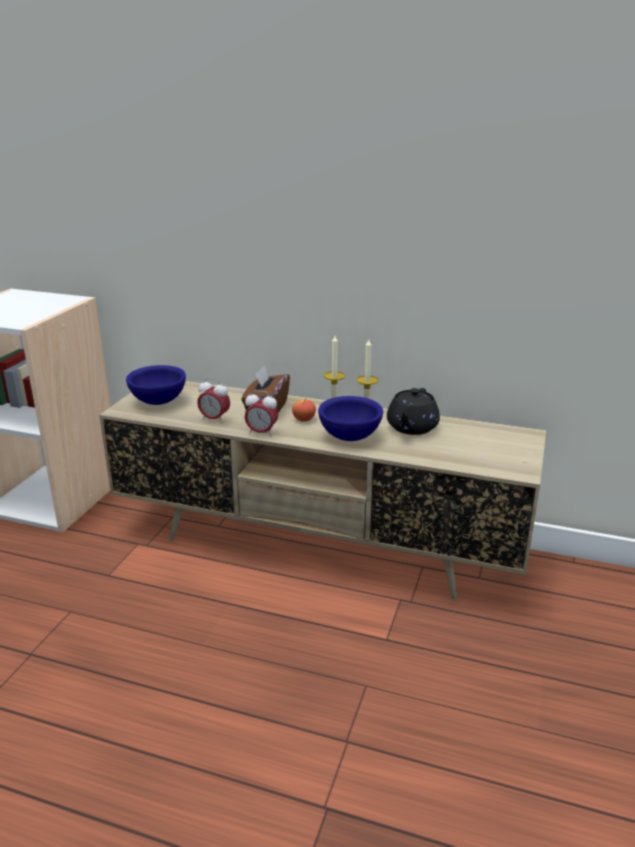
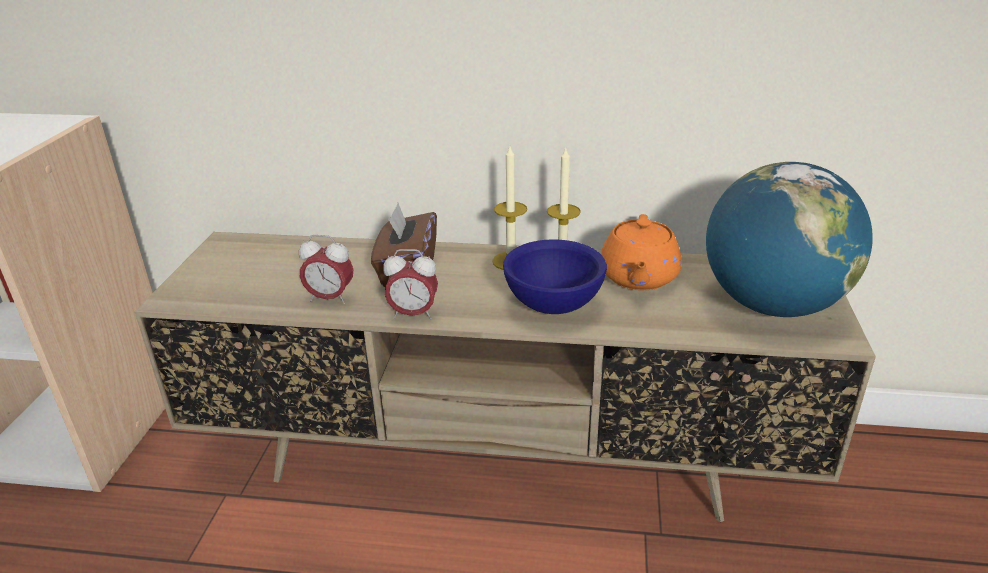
camera: 10 degrees left, 5 degrees up
blue bowl [126,365,186,405] -> none
apple [292,398,316,422] -> none
black teapot [387,388,440,435] -> orange teapot [601,214,682,290]
none -> globe [706,162,873,317]

